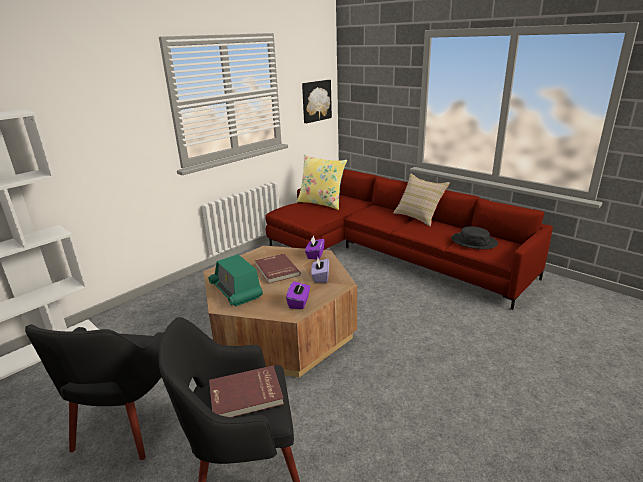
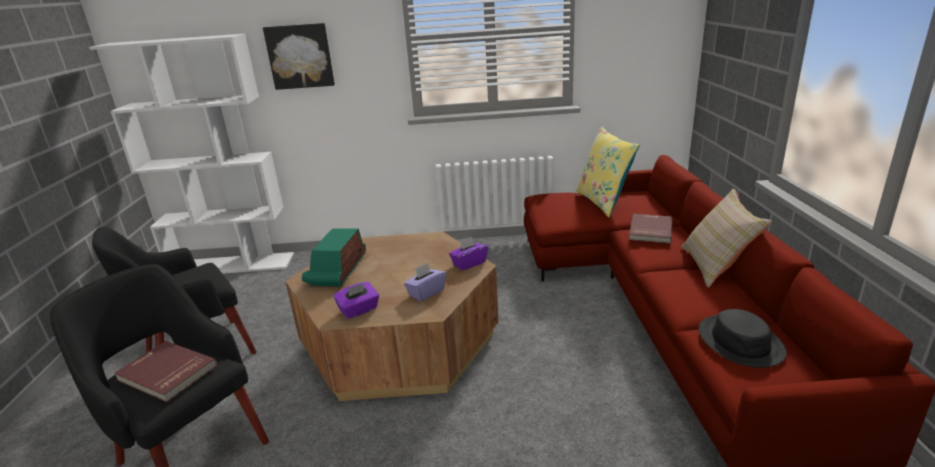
camera: 45 degrees right, 0 degrees up
red book [255,254,301,284] -> red book moved to [629,214,673,244]
picture [302,80,332,123] -> picture moved to [263,23,335,90]

